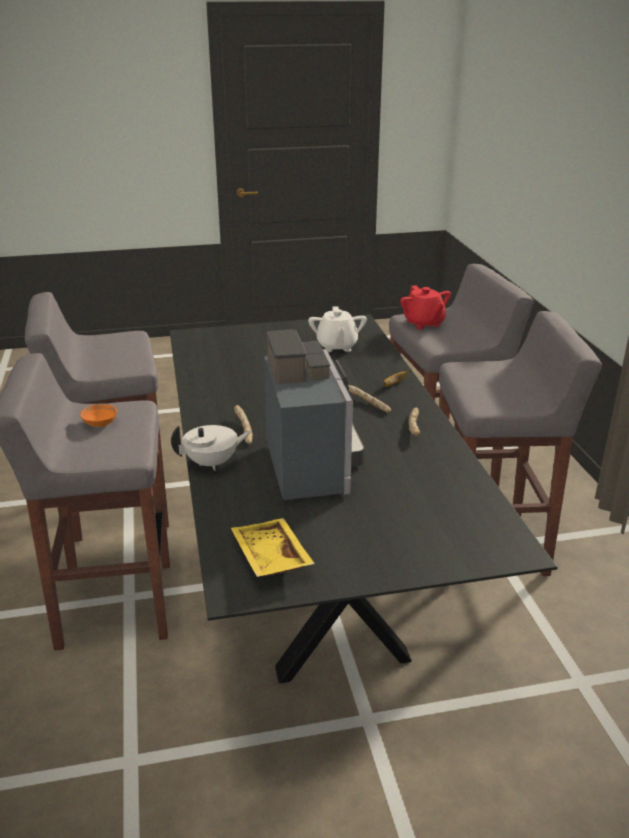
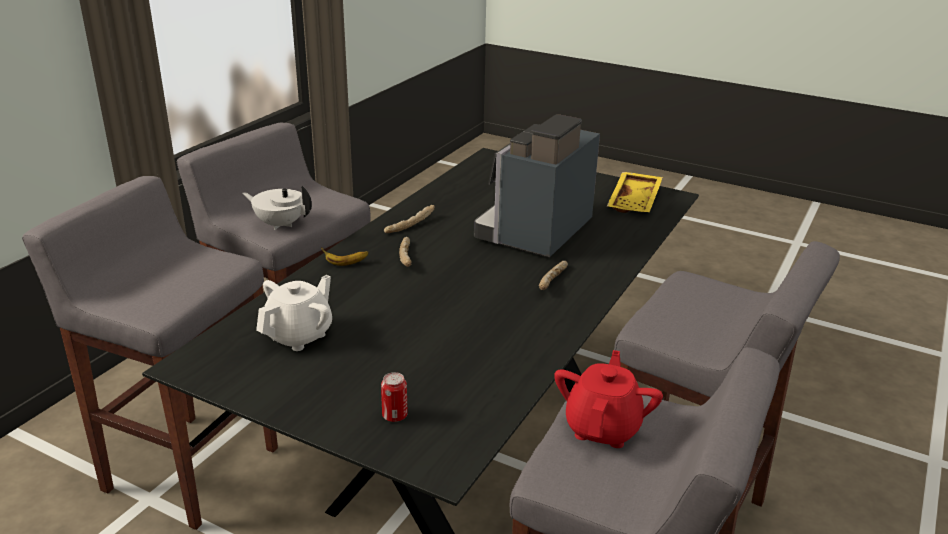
camera: 140 degrees left, 0 degrees up
orange bowl [80,404,117,427] -> none
white teapot [171,425,252,471] -> white teapot moved to [242,186,312,230]
red teapot [400,285,451,330] -> red teapot moved to [554,350,663,448]
none -> can [381,372,408,422]

